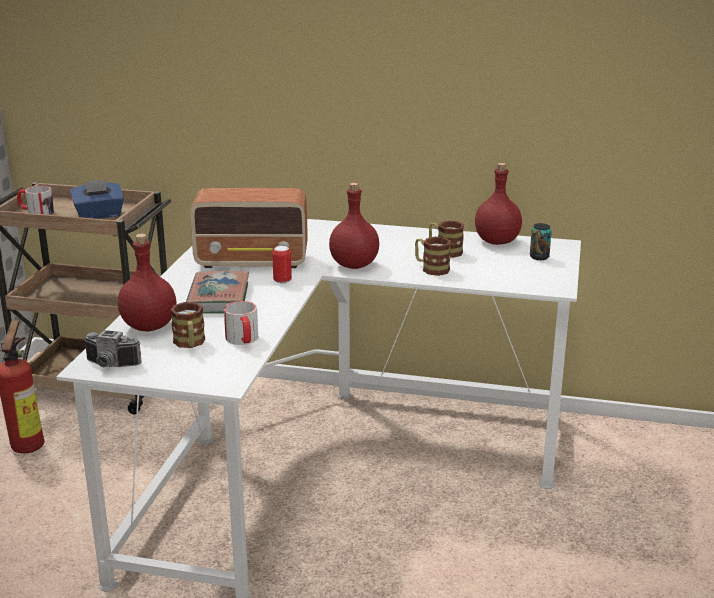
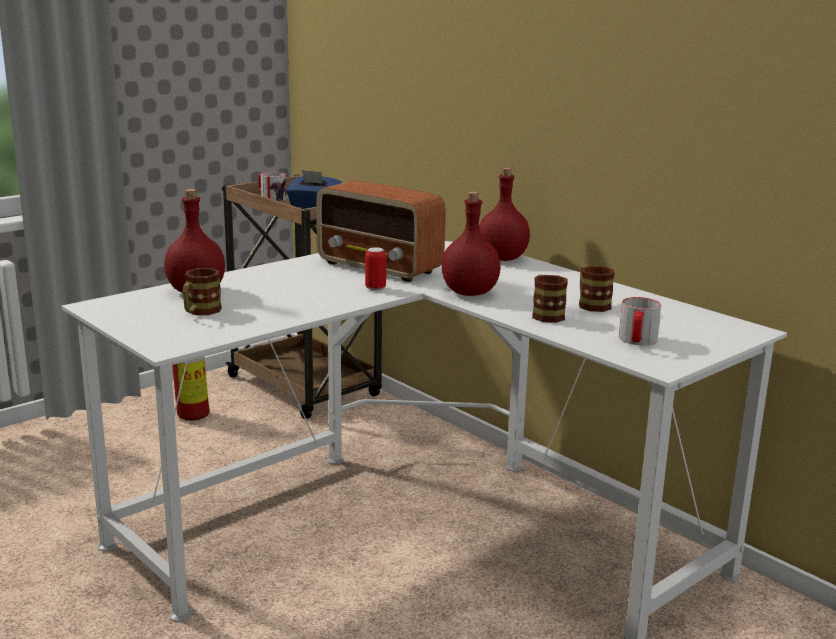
camera: 35 degrees right, 5 degrees down
camera [84,330,142,367] -> none
book [186,271,249,314] -> none
mug [224,301,258,345] -> mug moved to [619,297,661,345]
red bottle [475,163,522,245] -> red bottle moved to [479,168,530,261]
can [530,223,552,260] -> none

